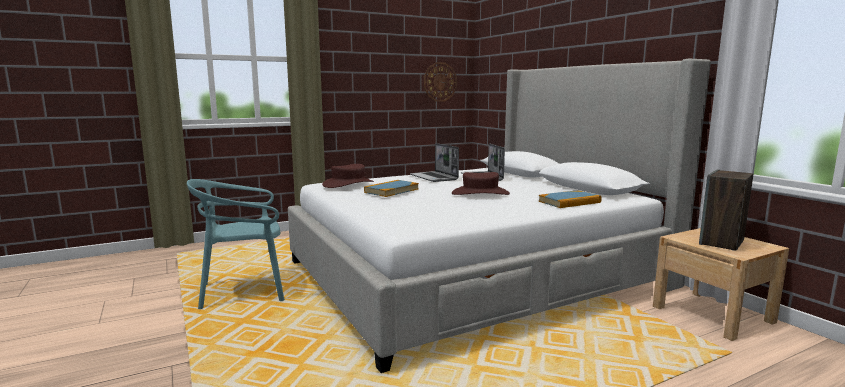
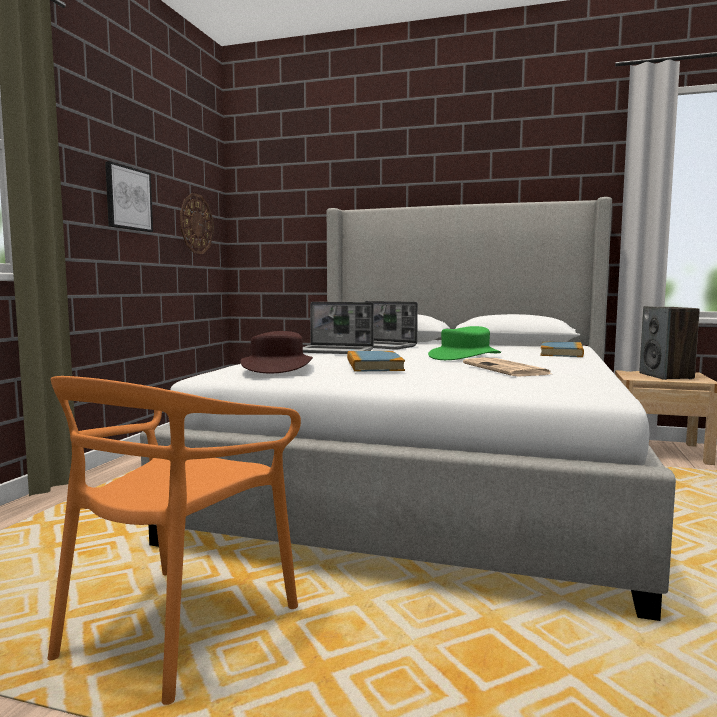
camera: 45 degrees left, 5 degrees down
turquoise chair [187,179,285,309] -> orange chair [48,376,301,705]
brown hat [452,172,510,195] -> green hat [428,326,501,360]
none -> picture [105,161,153,232]
none -> newspaper [463,357,551,376]

